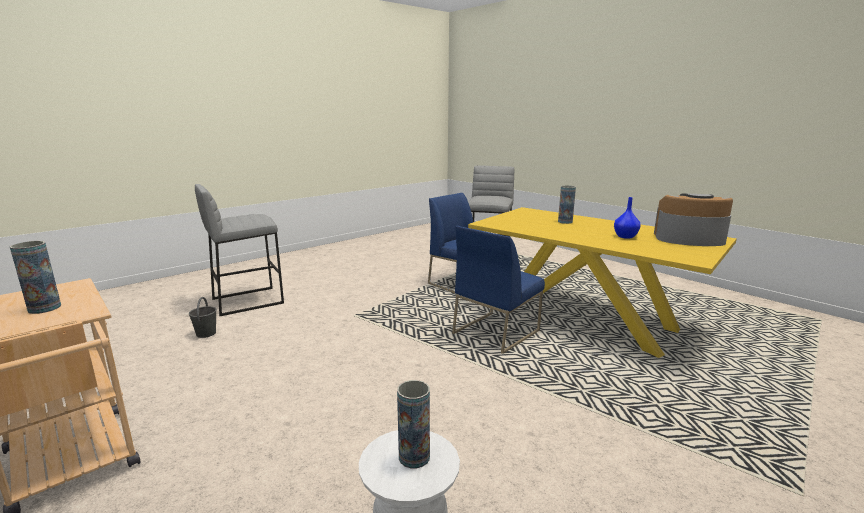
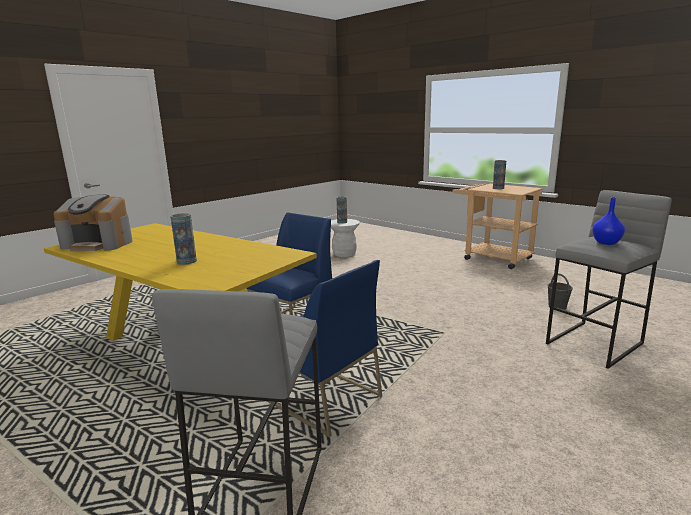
camera: 175 degrees right, 0 degrees up
blue vase [614,197,641,239] -> blue vase moved to [592,197,625,245]

